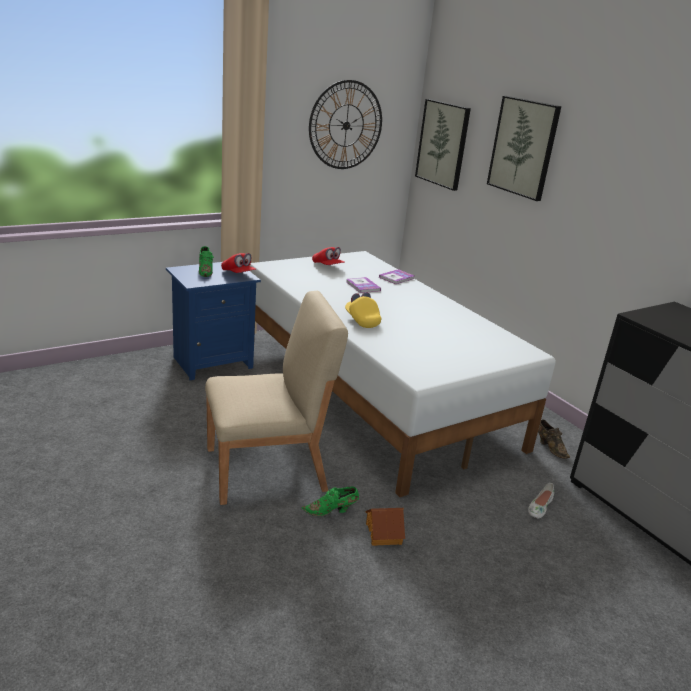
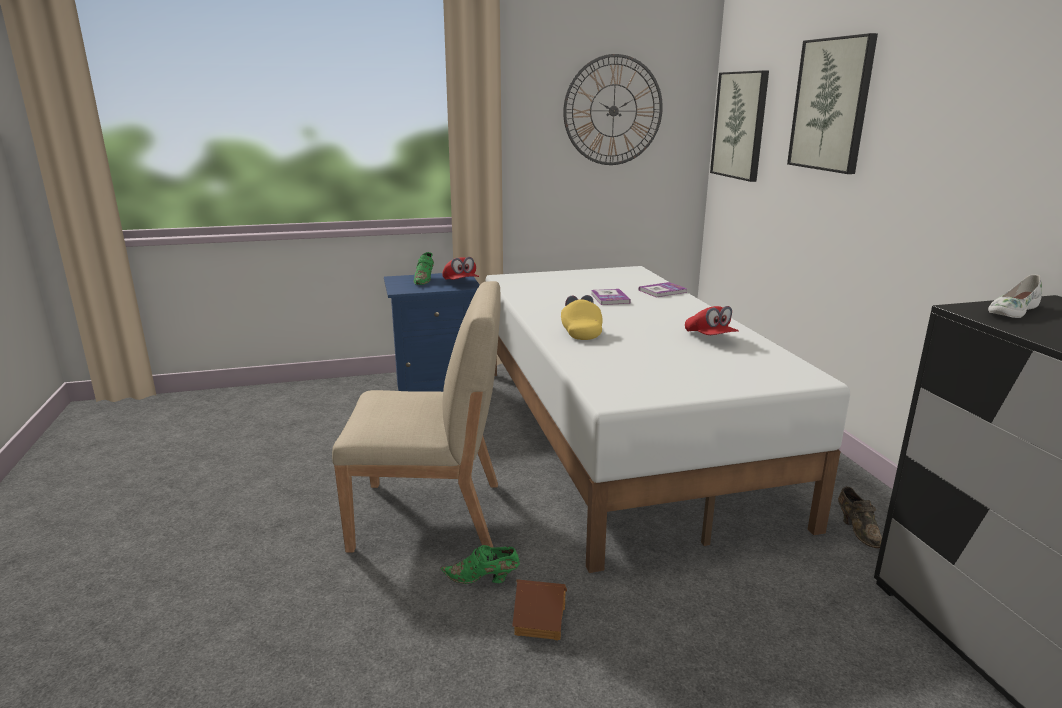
camera: 20 degrees right, 5 degrees down
red cap [312,247,345,265] -> red cap moved to [685,306,739,335]
white shoe [528,483,554,518] -> white shoe moved to [988,275,1042,318]

